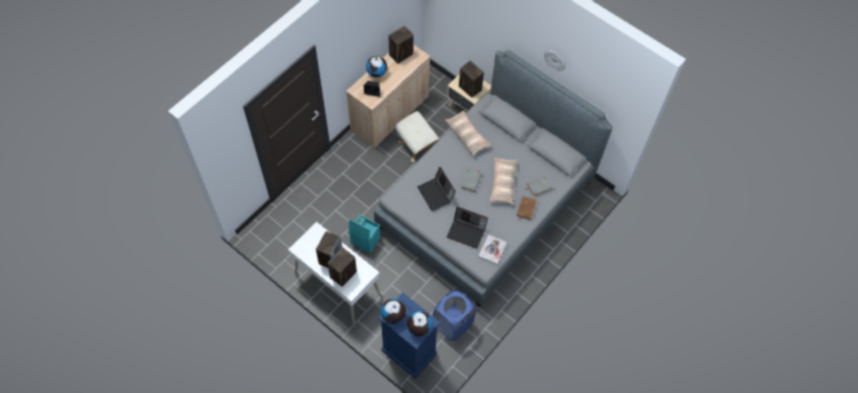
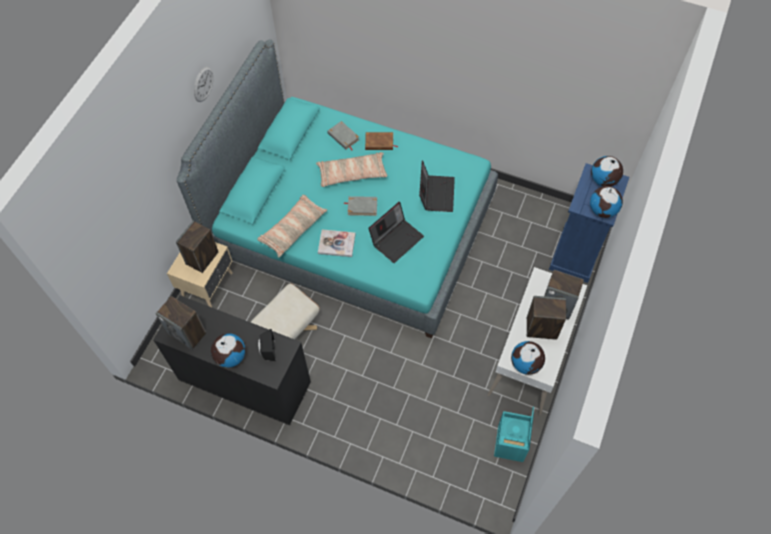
camera: 105 degrees left, 0 degrees up
beige cabinet [346,45,430,148] -> black cabinet [153,295,311,425]
turquoise storage box [349,215,381,254] -> turquoise storage box moved to [494,406,534,462]
grey bed [374,50,613,307] -> turquoise bed [176,39,498,338]
blue laundry basket [433,290,476,341] -> none
book [479,235,507,265] -> book moved to [318,229,356,257]
none -> globe [511,341,545,375]

